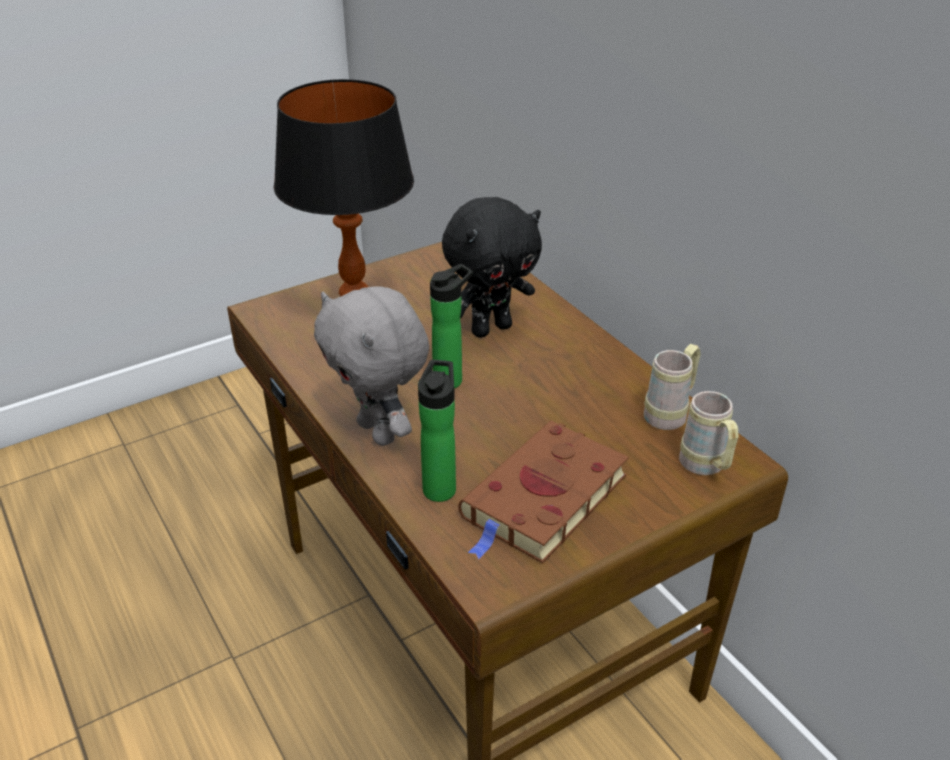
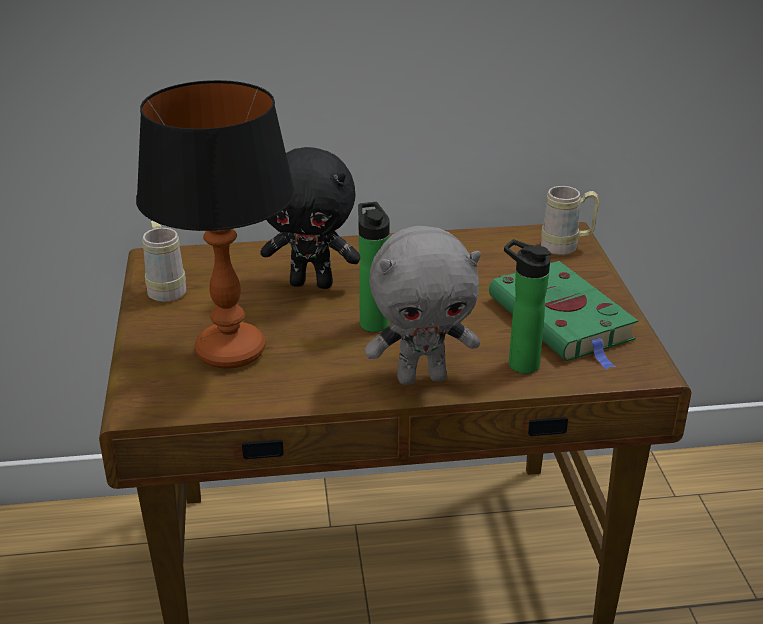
camera: 65 degrees left, 5 degrees down
black plush toy [442,197,542,338] -> black plush toy turned 105 degrees clockwise [260,147,360,289]
brown book [458,421,629,563] -> green book [489,261,638,370]
beige mug [644,344,701,430] -> beige mug moved to [143,221,186,302]

